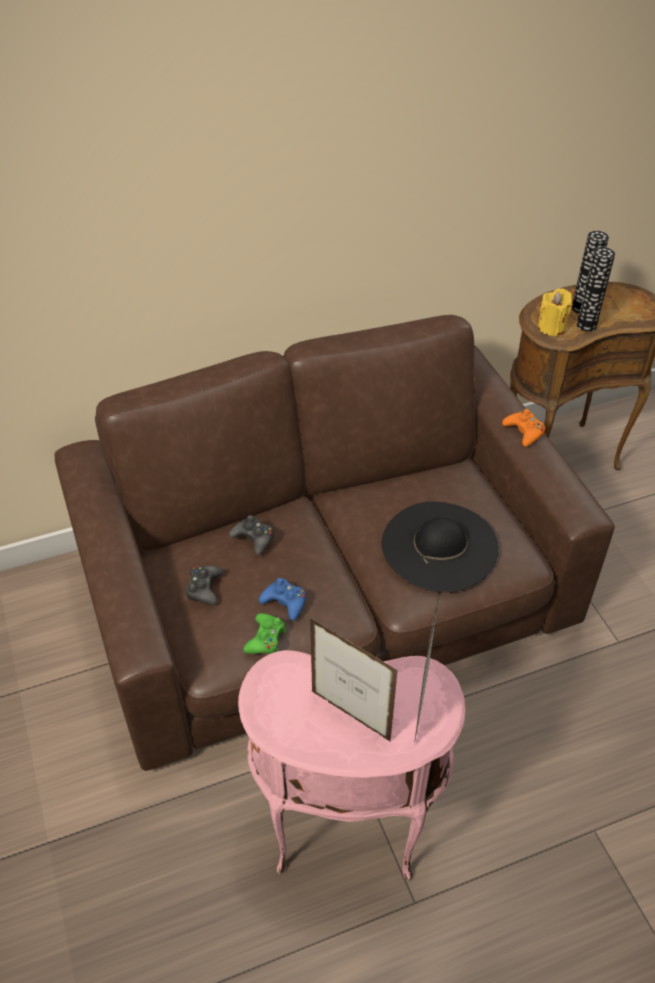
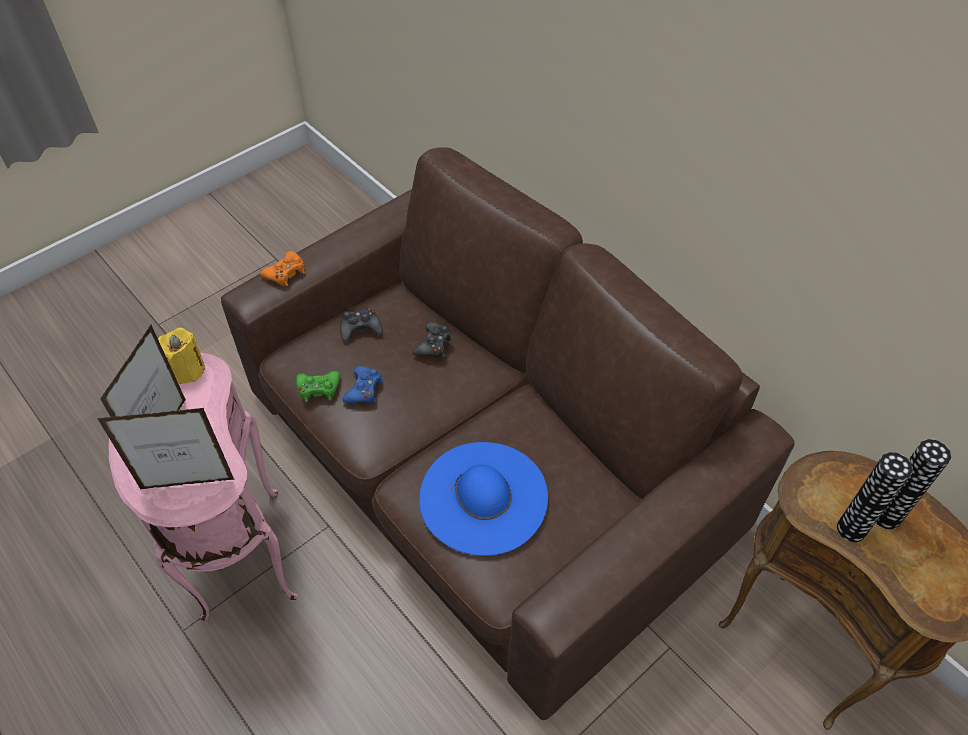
camera: 70 degrees right, 5 degrees up
black hat [382,502,499,593] -> blue hat [419,442,548,556]
orange game controller [502,409,545,447] -> orange game controller moved to [260,251,305,286]
yellow candle [538,288,572,336] -> yellow candle moved to [158,328,205,384]

